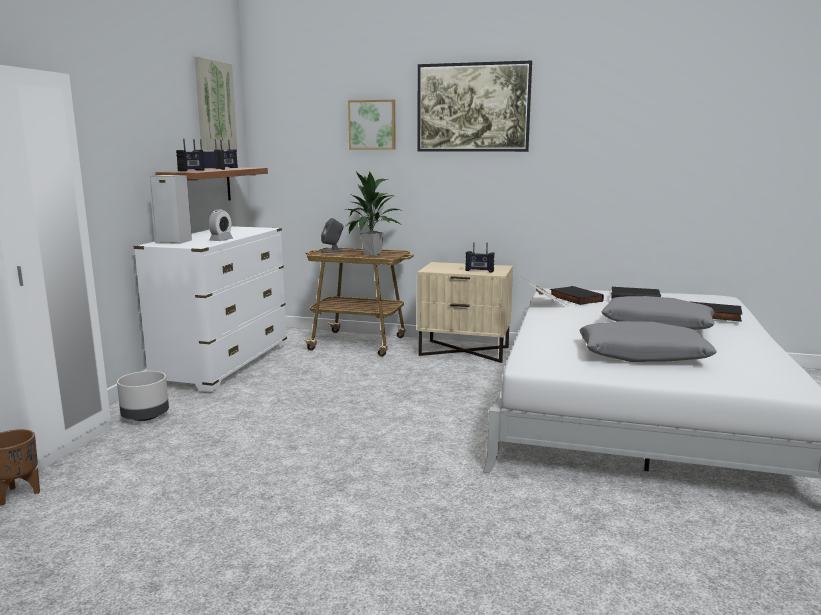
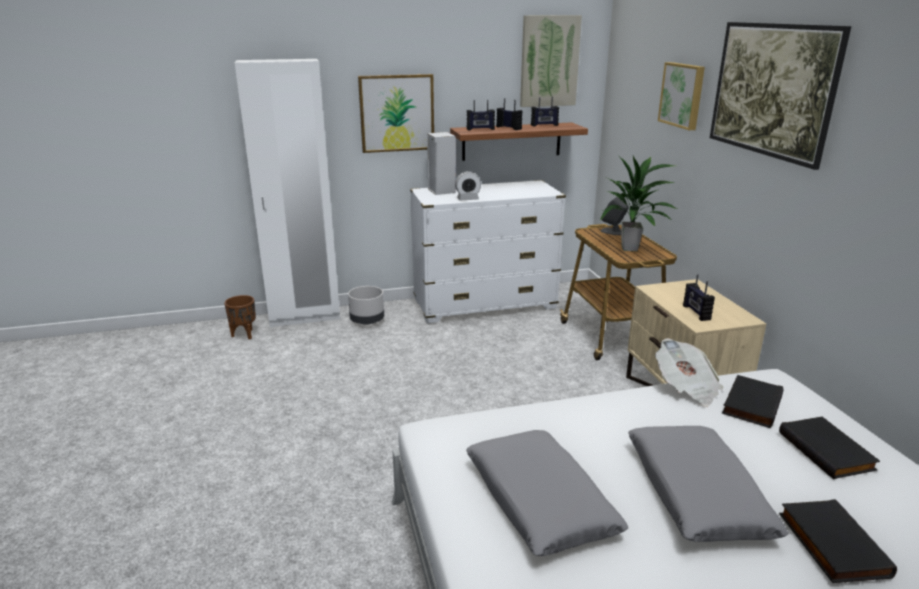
camera: 60 degrees right, 10 degrees up
none -> picture [358,74,434,153]

